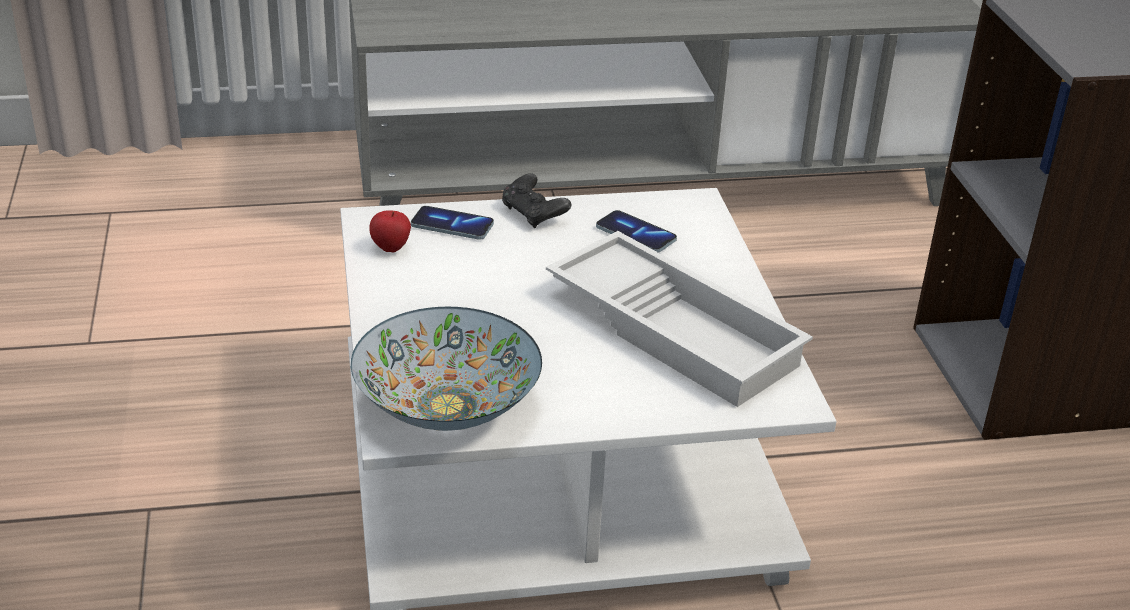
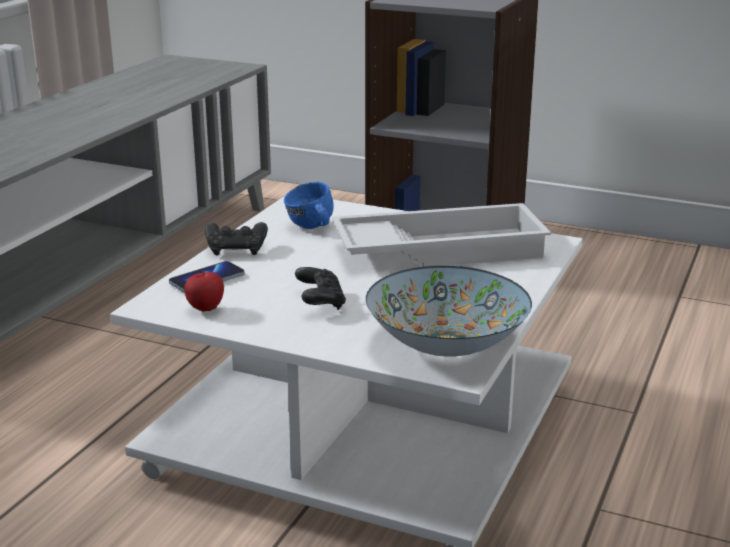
camera: 55 degrees left, 10 degrees down
phone [596,210,677,253] -> blue mug [284,182,334,229]
none -> black game controller [295,267,346,310]

